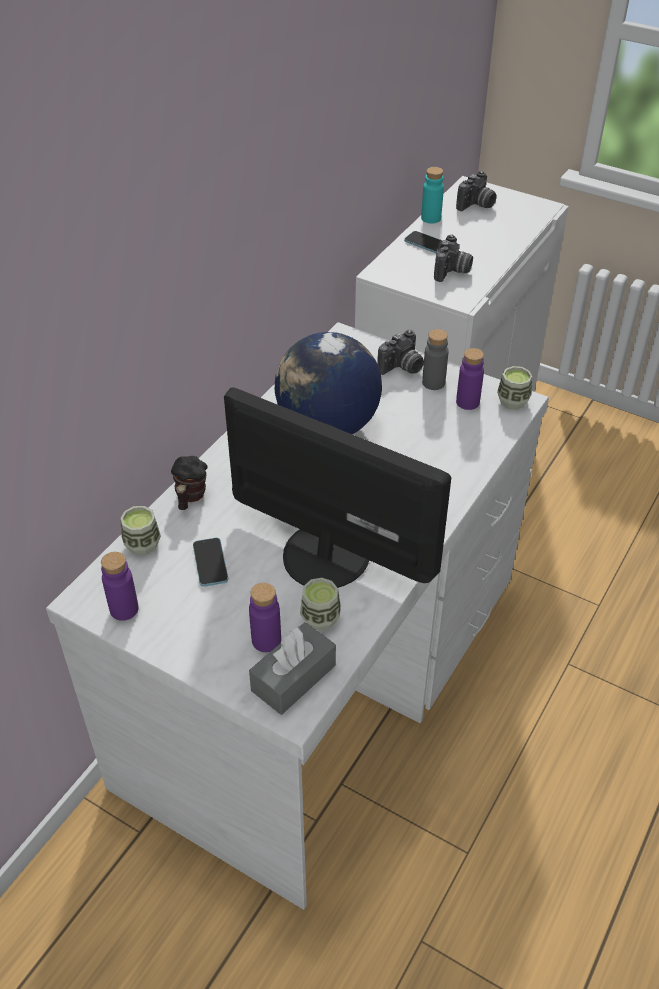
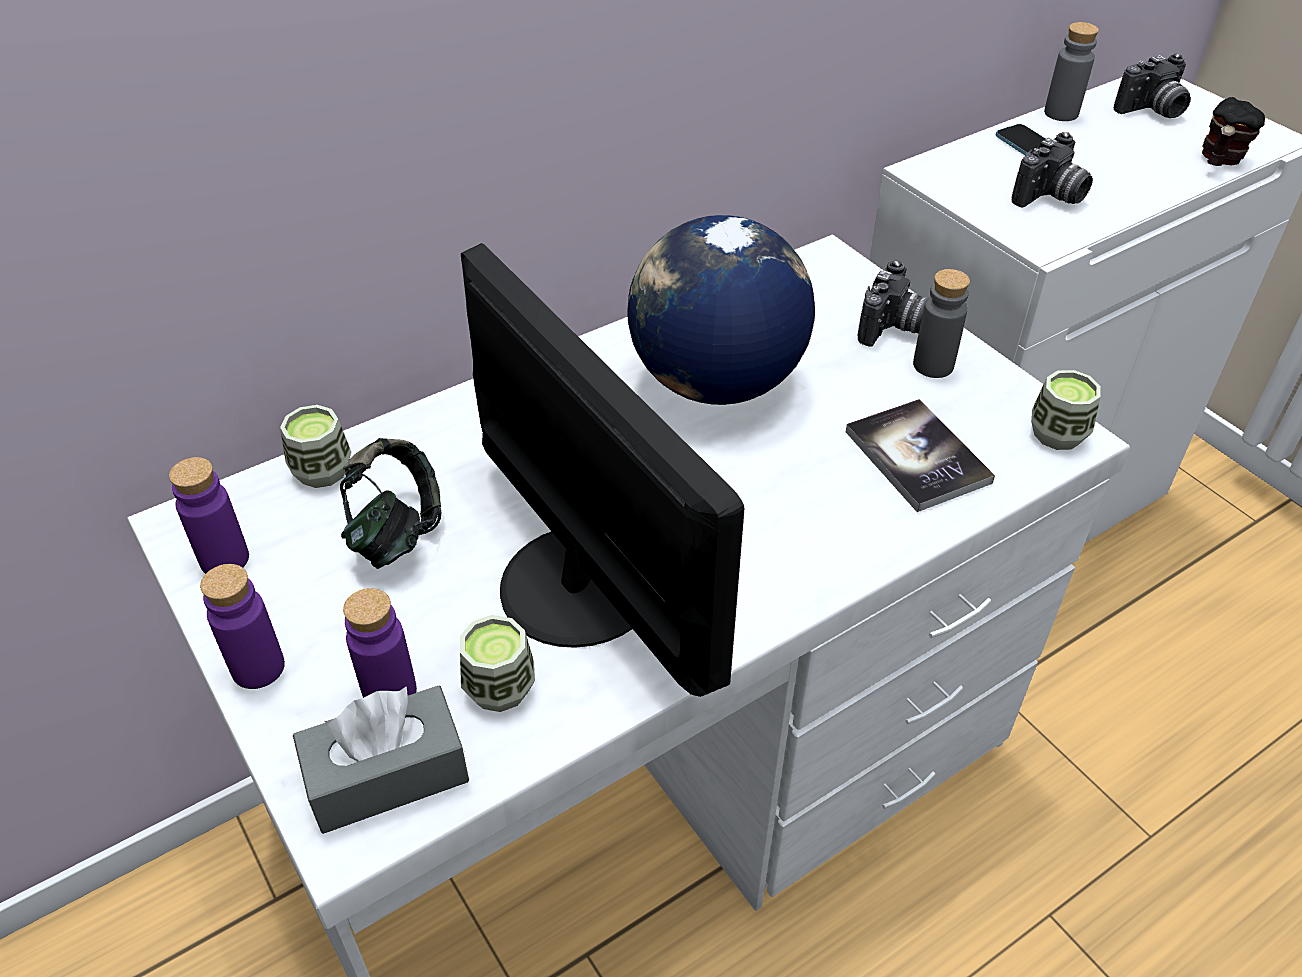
camera: 25 degrees right, 0 degrees up
mug [171,456,208,510] -> mug moved to [1202,97,1265,166]
phone [193,538,228,587] -> headphones [340,438,441,569]
camera [377,330,424,375] -> camera turned 45 degrees counterclockwise [857,260,927,346]
turquoise bottle [421,167,444,224] -> grey bottle [1044,22,1099,121]
purple bottle [456,348,484,410] -> purple bottle moved to [200,564,285,689]
none -> book [846,399,995,512]

